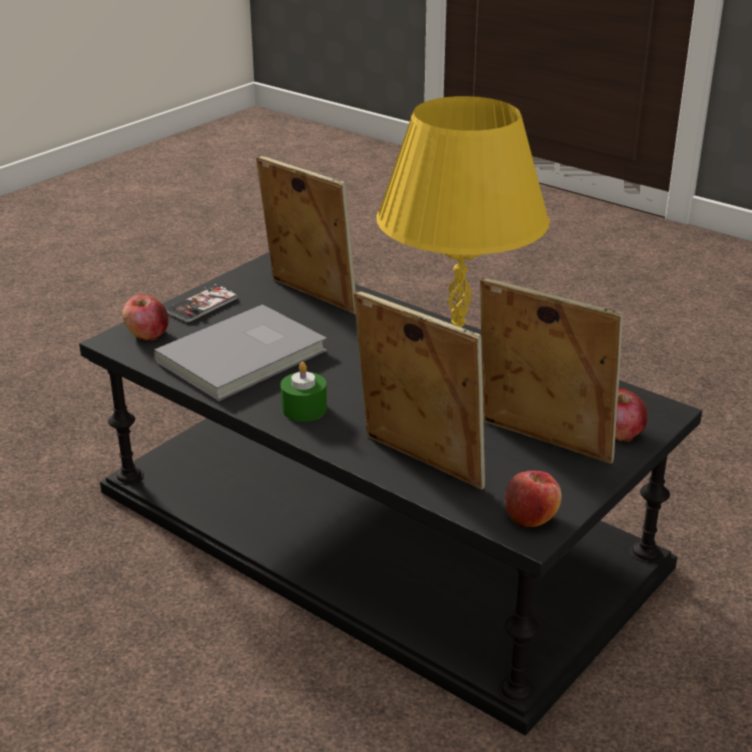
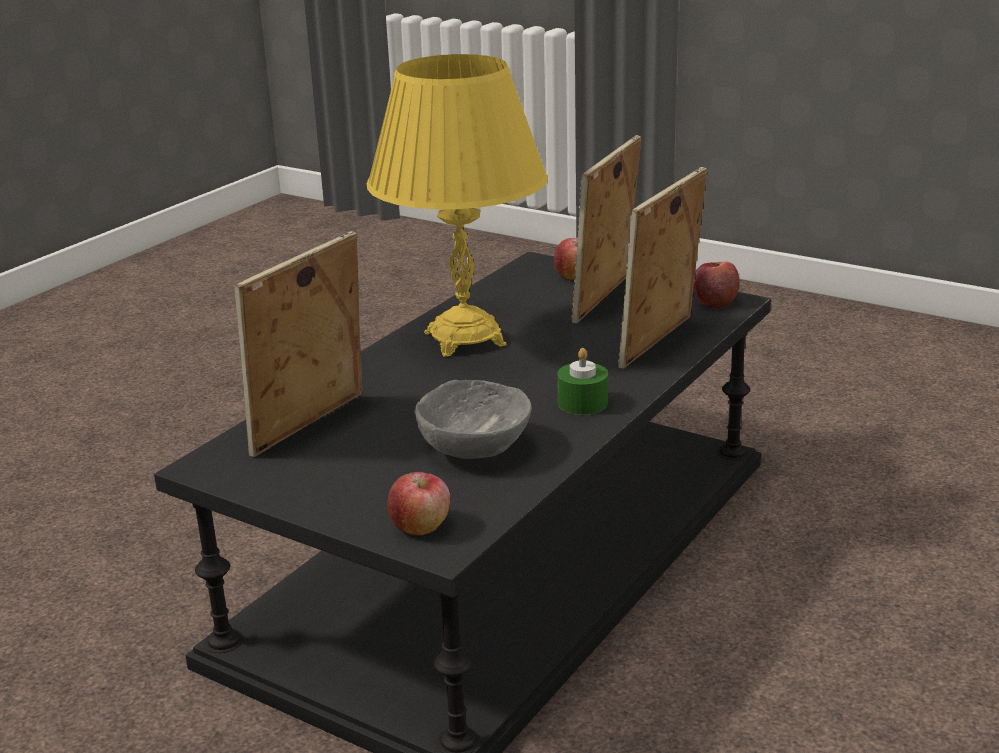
camera: 95 degrees left, 5 degrees down
grey book [154,304,327,402] -> grey bowl [415,380,532,459]
phone [167,284,238,322] -> none

